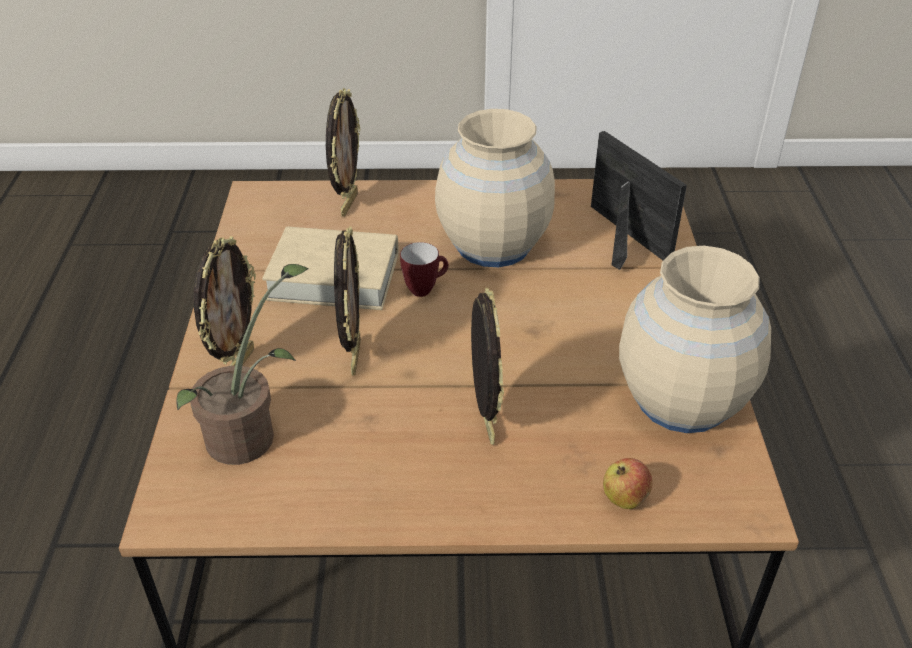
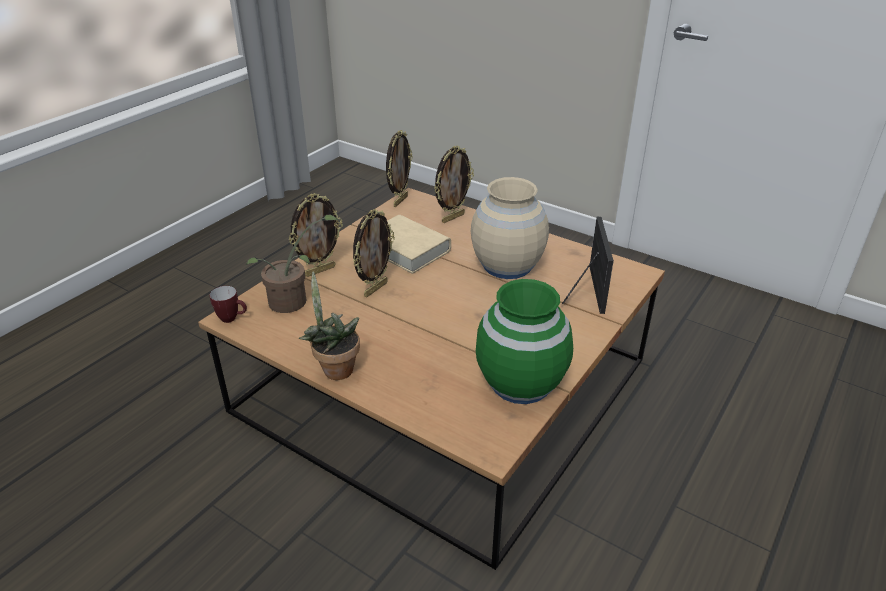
camera: 35 degrees right, 5 degrees down
mug [400,242,449,297] -> mug moved to [210,286,247,323]
picture frame [471,288,504,445] -> picture frame moved to [386,130,413,207]
apple [603,458,652,509] -> none
beige vase [619,246,771,433] -> green vase [476,279,573,404]
none -> potted plant [299,271,360,380]

